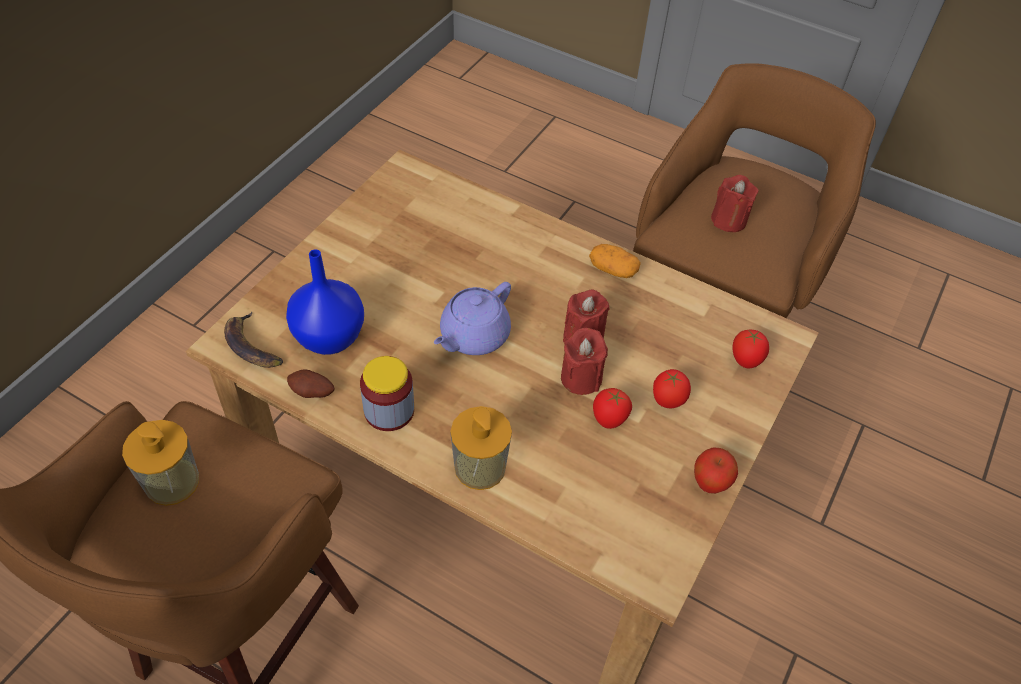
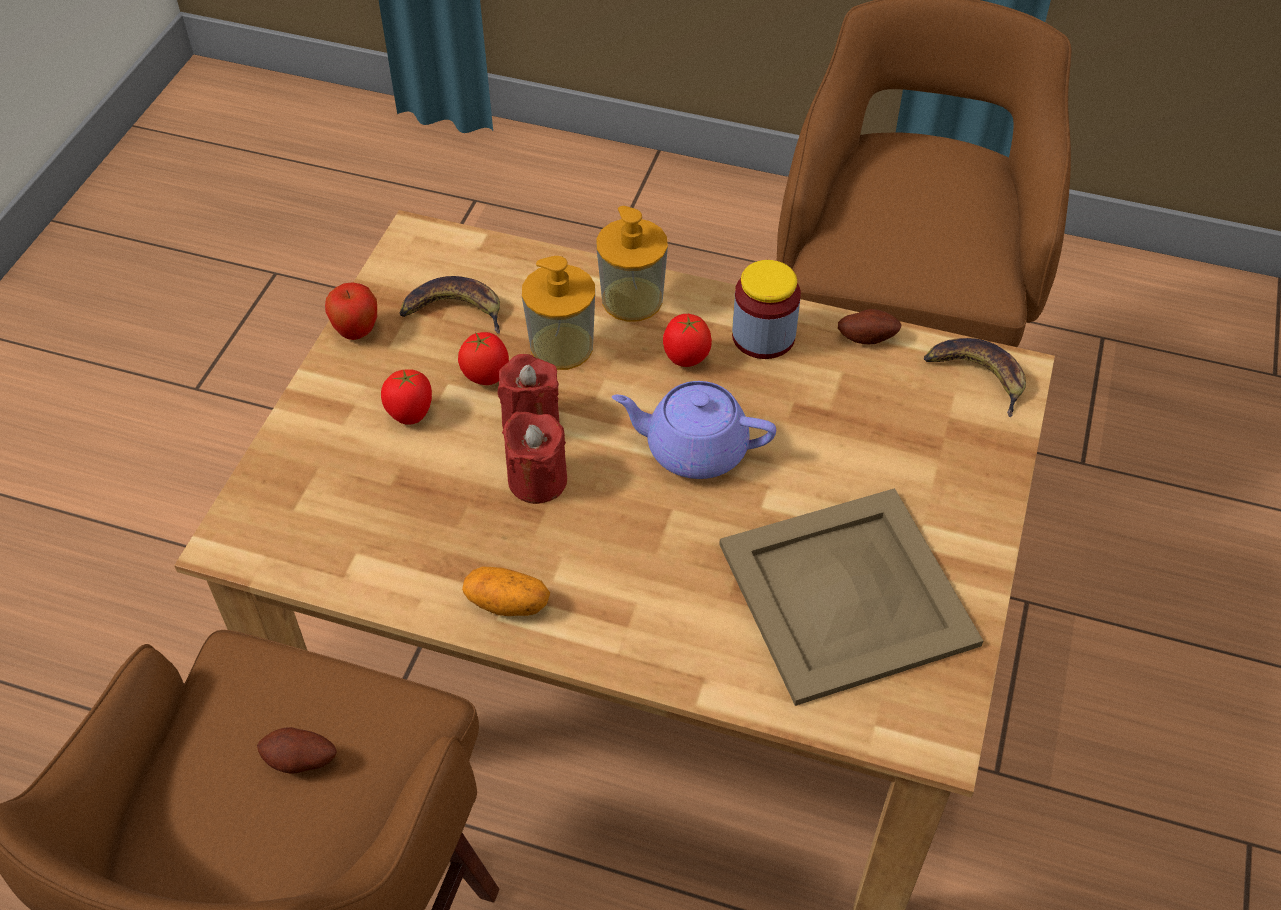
camera: 170 degrees right, 0 degrees up
soap dispenser [122,420,199,506] -> soap dispenser moved to [522,256,595,370]
blue vase [286,249,364,355] -> none
purple teapot [434,282,511,355] -> purple teapot turned 105 degrees counterclockwise [612,381,776,479]
red candle [711,175,759,232] -> potato [257,727,337,774]
tomato [732,330,769,369] -> tomato moved to [663,314,712,367]
none -> banana [400,276,500,334]
none -> beige tray [719,488,983,706]

